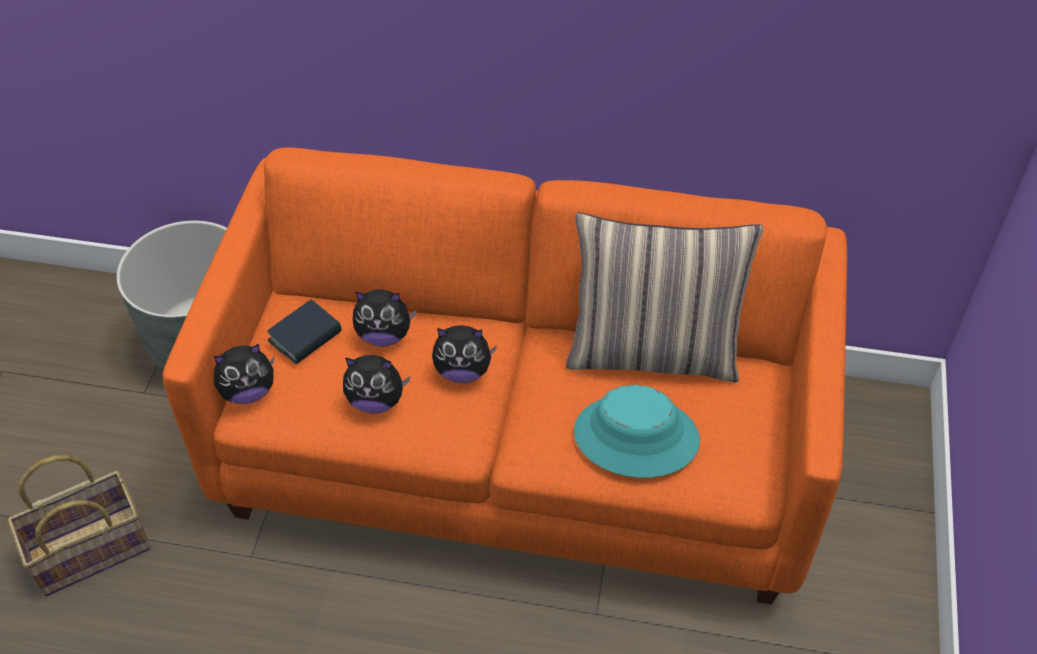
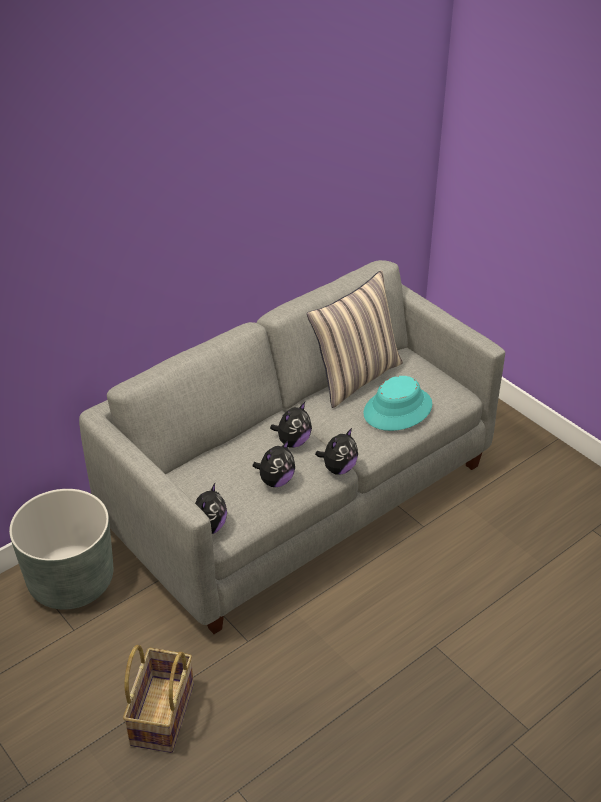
camera: 50 degrees left, 10 degrees down
orange sofa [163,147,847,605] -> grey sofa [79,260,505,634]
book [267,300,342,364] -> none
plush toy [353,289,417,347] -> plush toy moved to [315,428,358,475]

